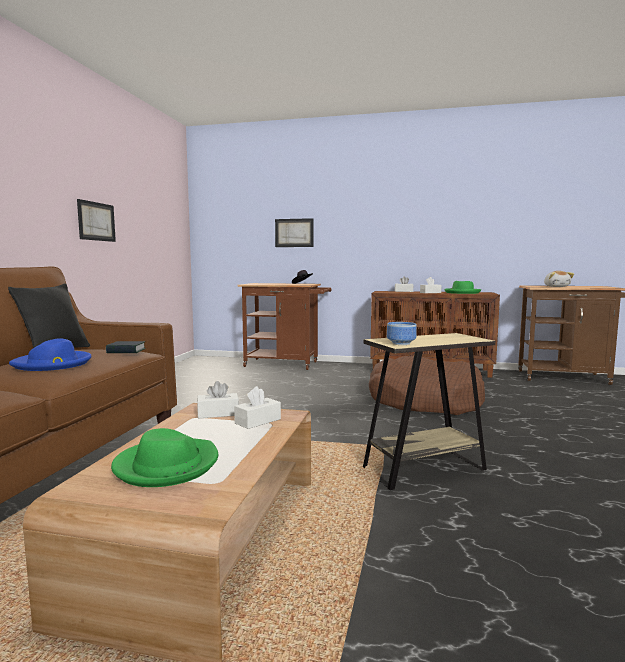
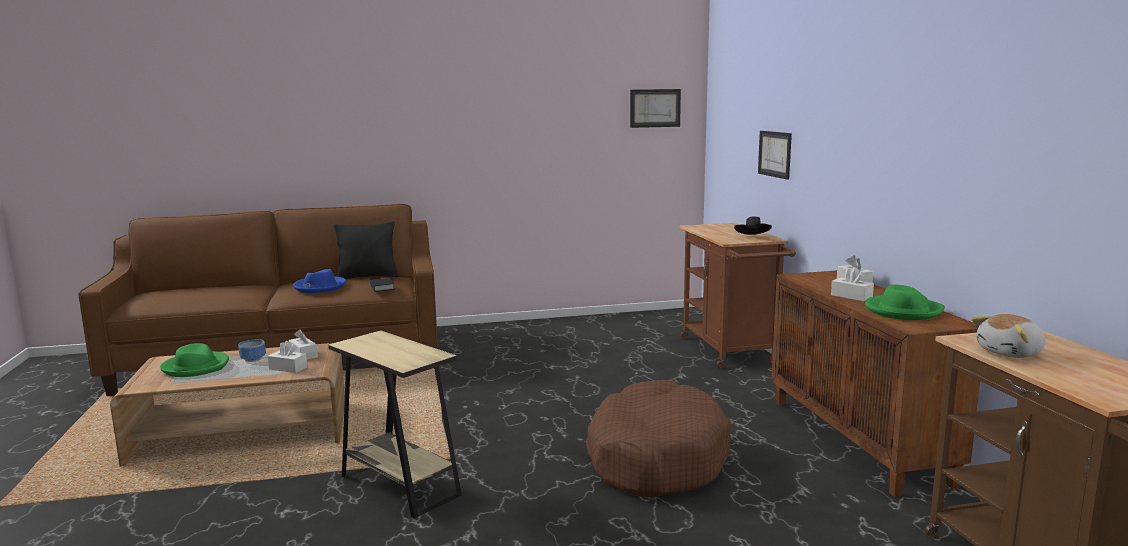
camera: 65 degrees right, 5 degrees up
picture [77,199,116,242] -> picture moved to [630,89,681,128]
bowl [387,322,416,345] -> bowl moved to [238,339,266,362]

